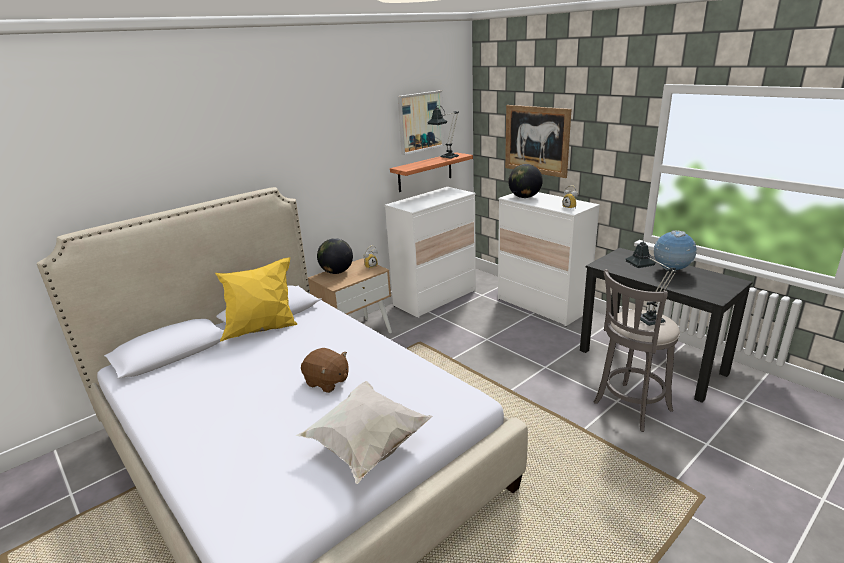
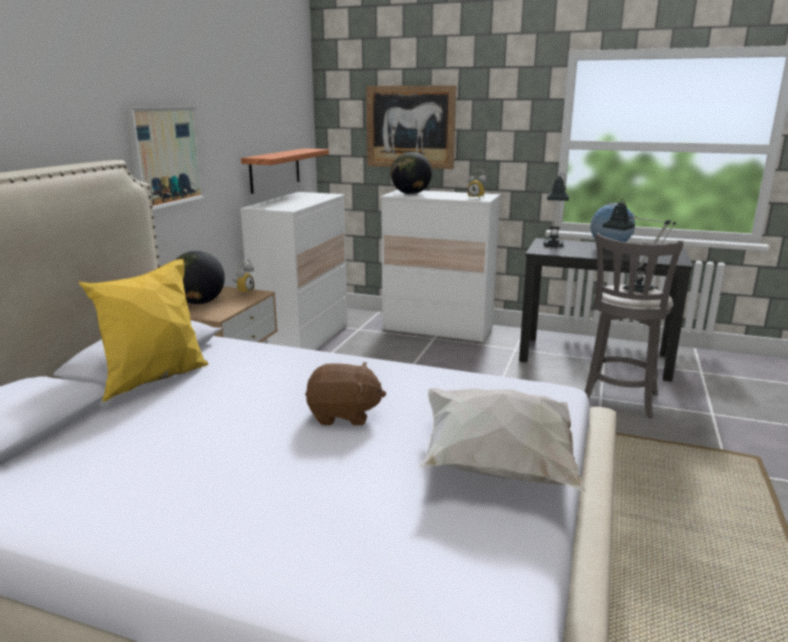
camera: 30 degrees left, 5 degrees down
picture [398,90,444,155] -> picture moved to [126,106,205,210]
table lamp [427,105,459,158] -> table lamp moved to [543,173,569,247]

